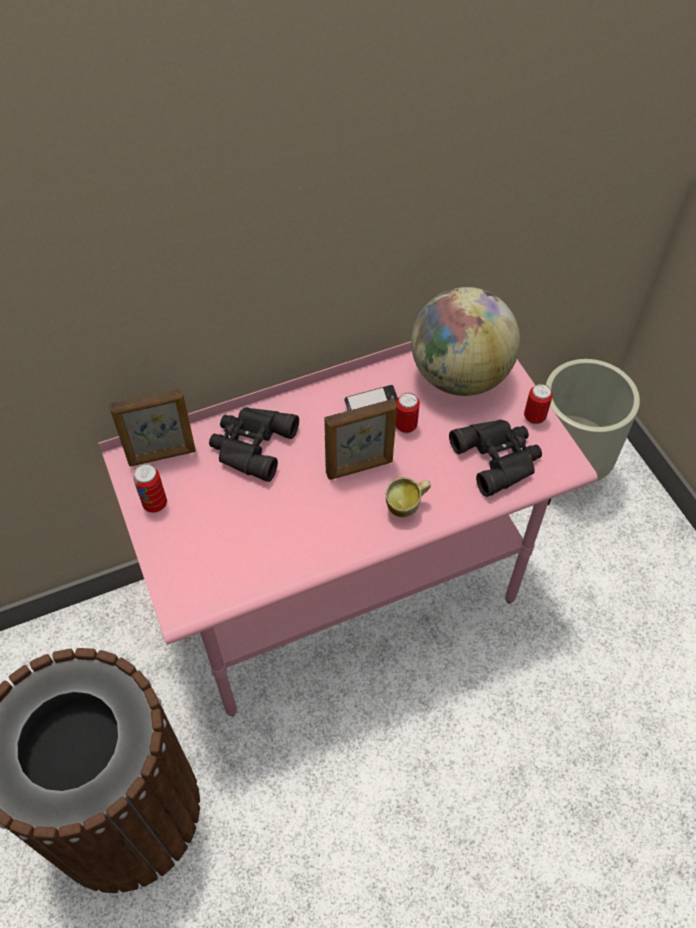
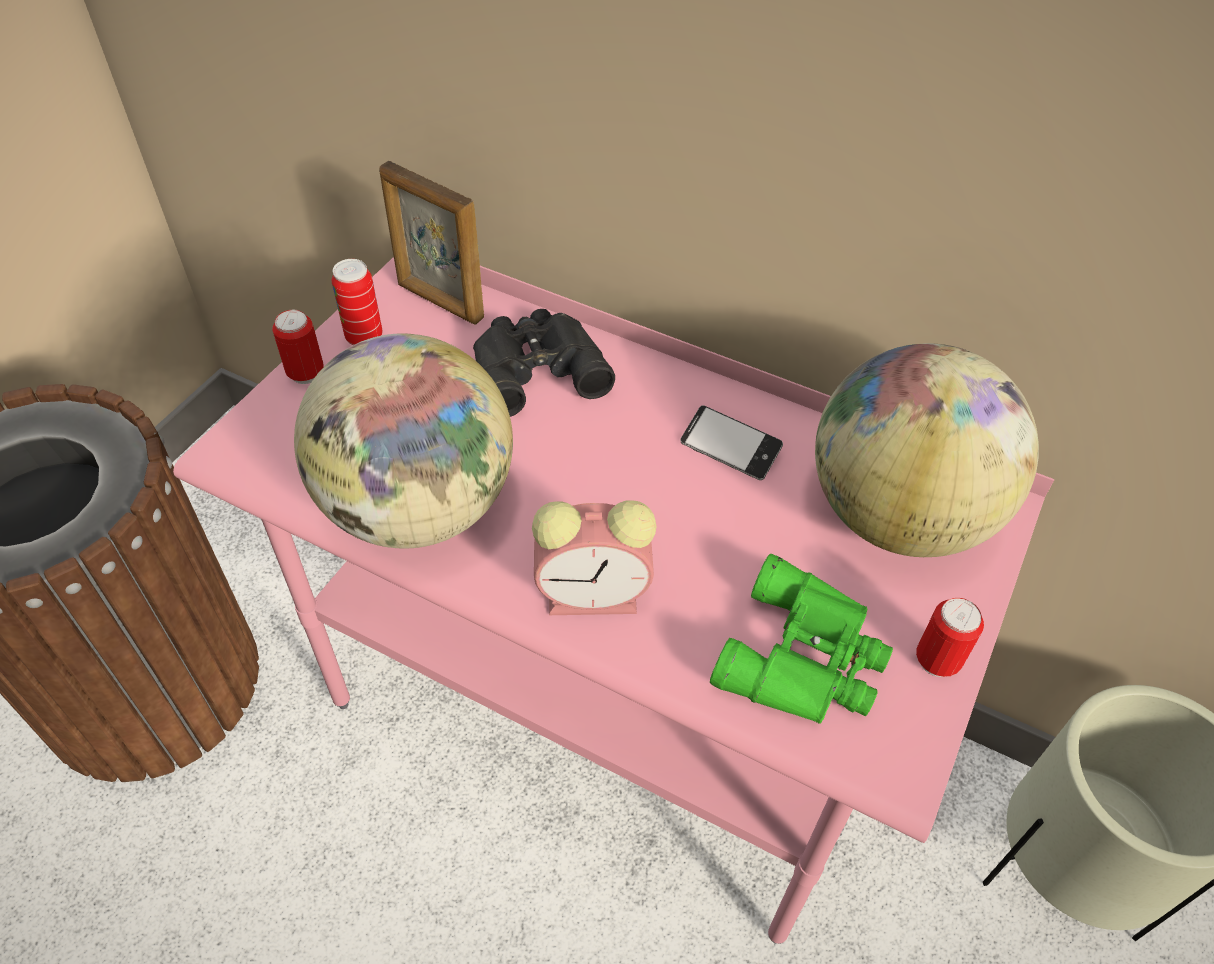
camera: 50 degrees right, 5 degrees down
picture frame [324,399,397,480] -> none
mug [386,477,431,517] -> alarm clock [532,500,656,615]
can [396,393,420,433] -> can moved to [272,310,324,384]
black binoculars [449,419,542,497] -> green binoculars [710,554,893,724]
none -> globe [294,333,513,549]

